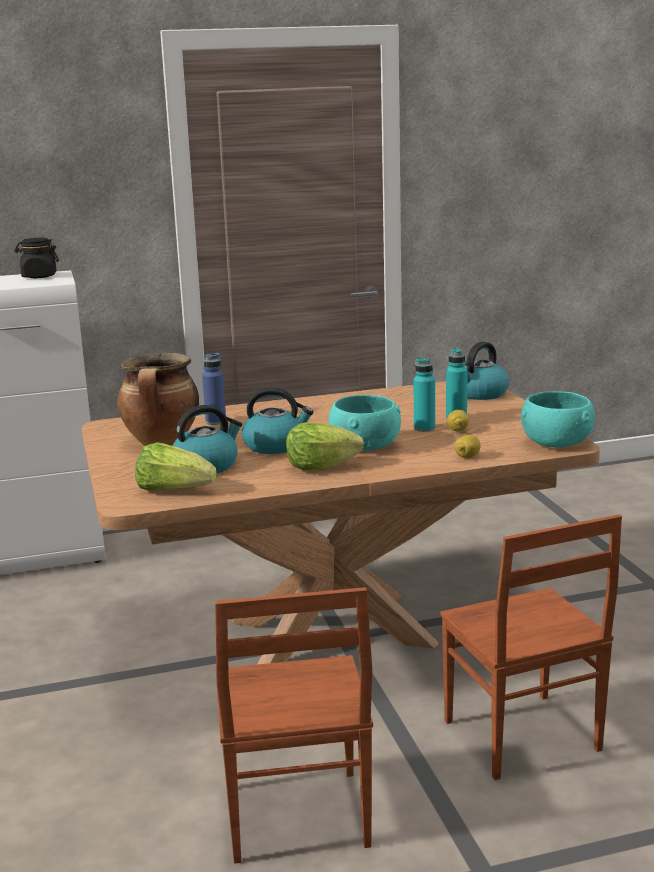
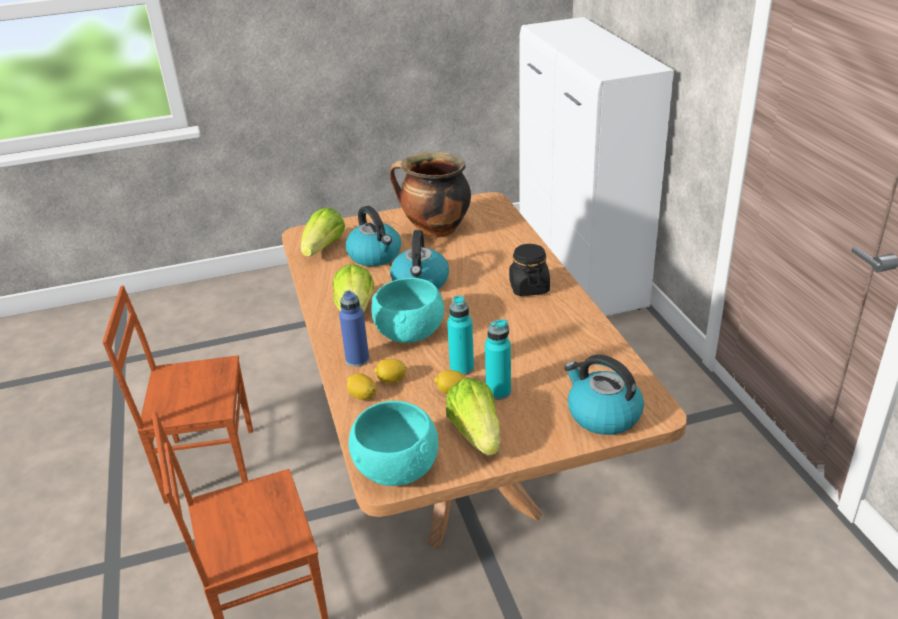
camera: 90 degrees right, 15 degrees up
black jar [14,238,59,278] -> black jar moved to [509,244,550,296]
blue bottle [202,353,226,425] -> blue bottle moved to [339,290,369,367]
none -> lemon [374,359,407,383]
none -> lettuce [446,378,500,456]

